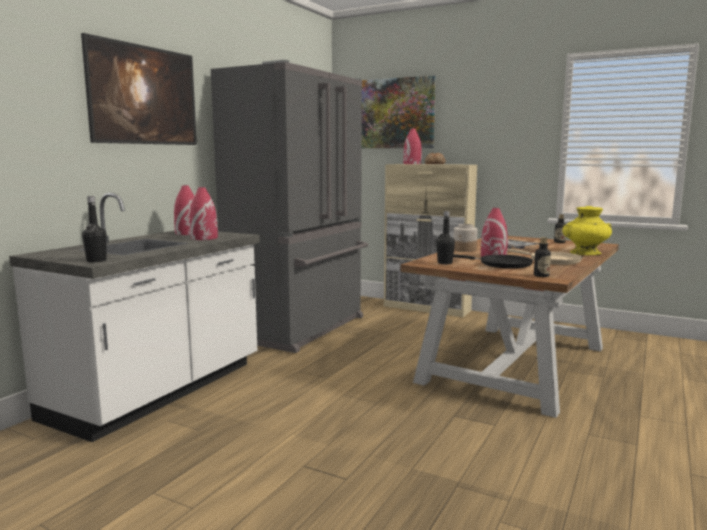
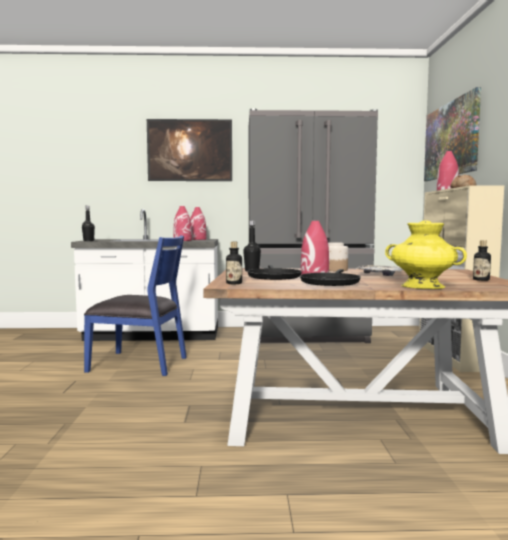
camera: 60 degrees right, 5 degrees down
beige frying pan [507,249,582,265] -> black frying pan [300,269,361,286]
none -> blue chair [84,235,187,376]

